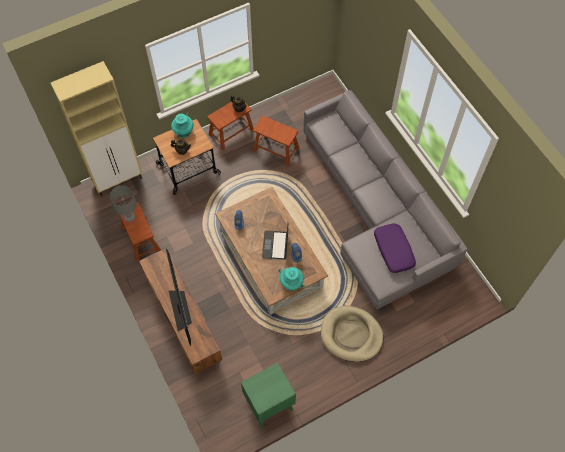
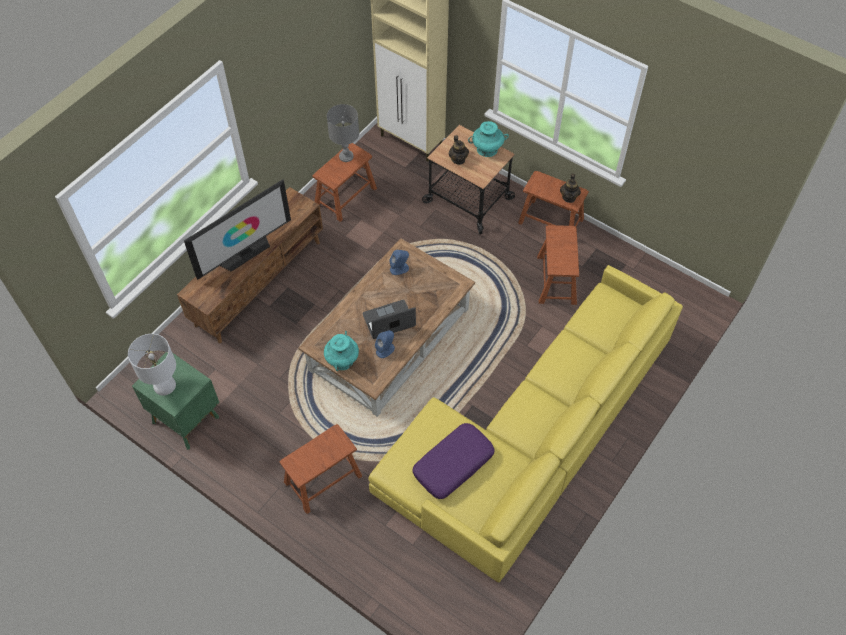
camera: 65 degrees right, 5 degrees down
grey sofa [303,90,468,310] -> yellow sofa [368,265,683,583]
beige dog bed [321,306,384,362] -> brown stool [280,424,362,514]
none -> white table lamp [128,334,176,396]

